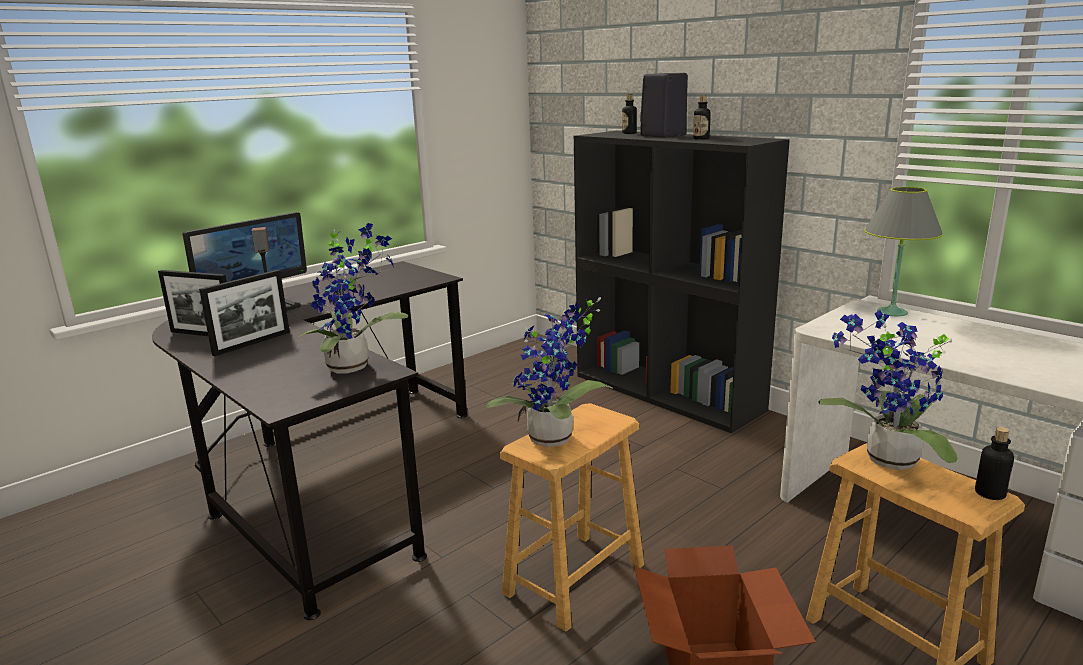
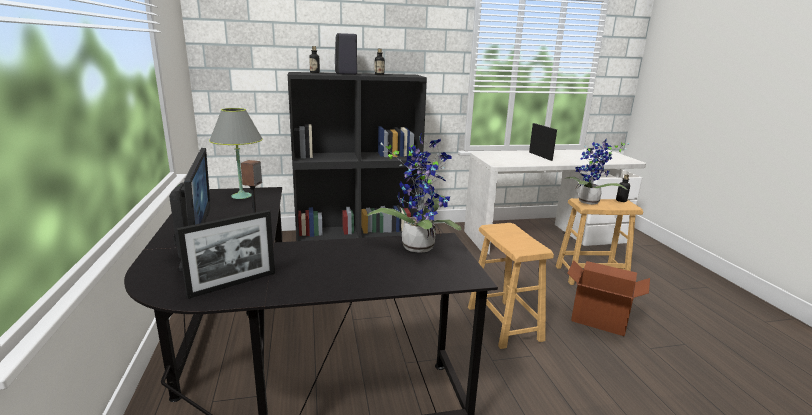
camera: 60 degrees left, 0 degrees up
picture frame [199,270,290,356] -> picture frame moved to [529,123,557,161]
potted plant [487,297,614,447] -> none
grey table lamp [864,187,943,316] -> grey table lamp moved to [209,108,263,199]

